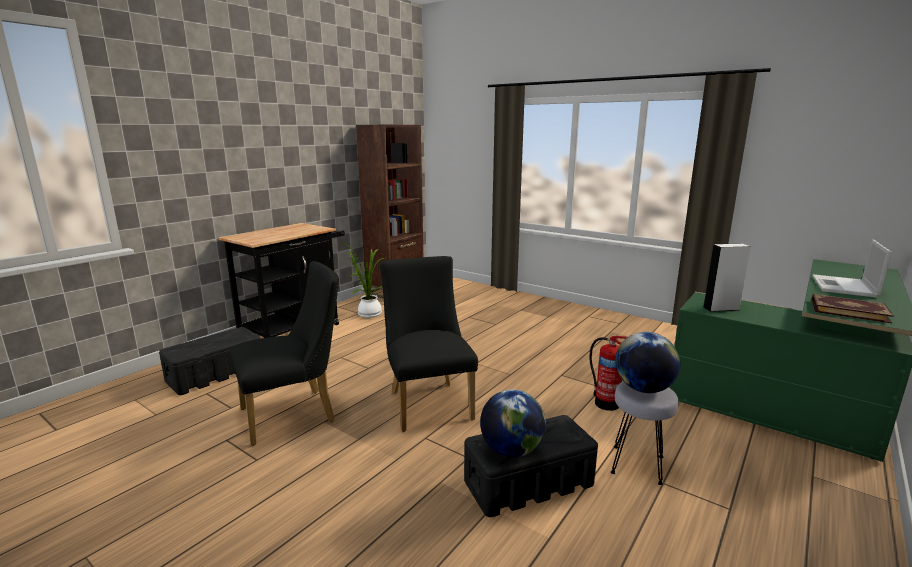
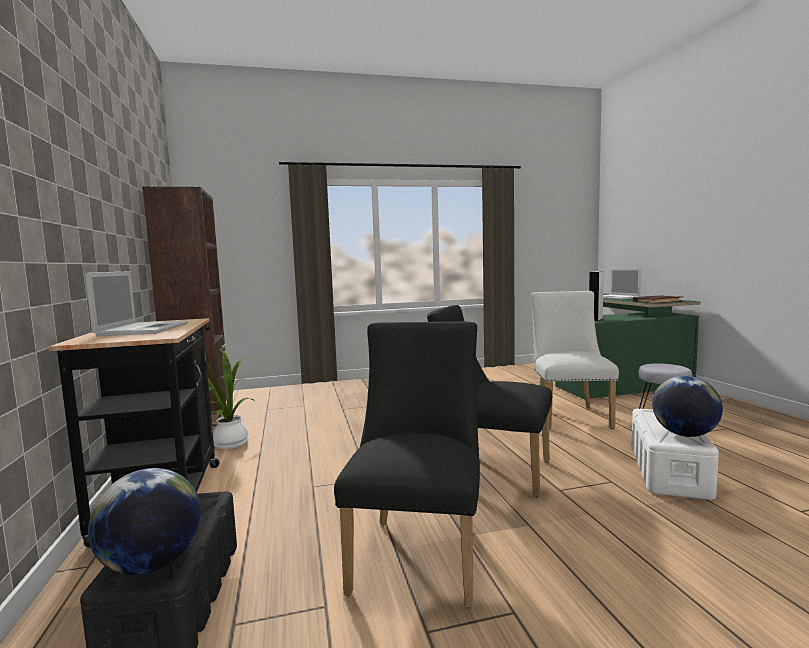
camera: 50 degrees left, 10 degrees down
black storage box [464,415,598,517] -> white storage box [632,409,719,500]
fire extinguisher [589,336,627,411] -> white chair [531,291,619,429]
globe [615,332,680,393] -> globe moved to [88,468,201,575]
none -> laptop [85,271,188,336]

